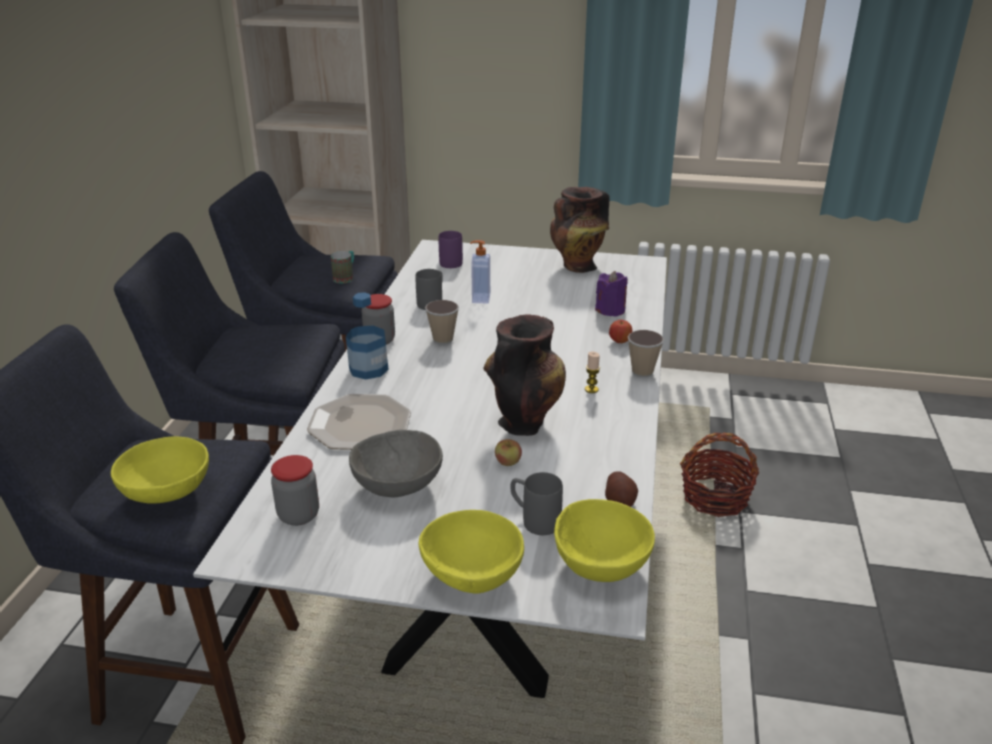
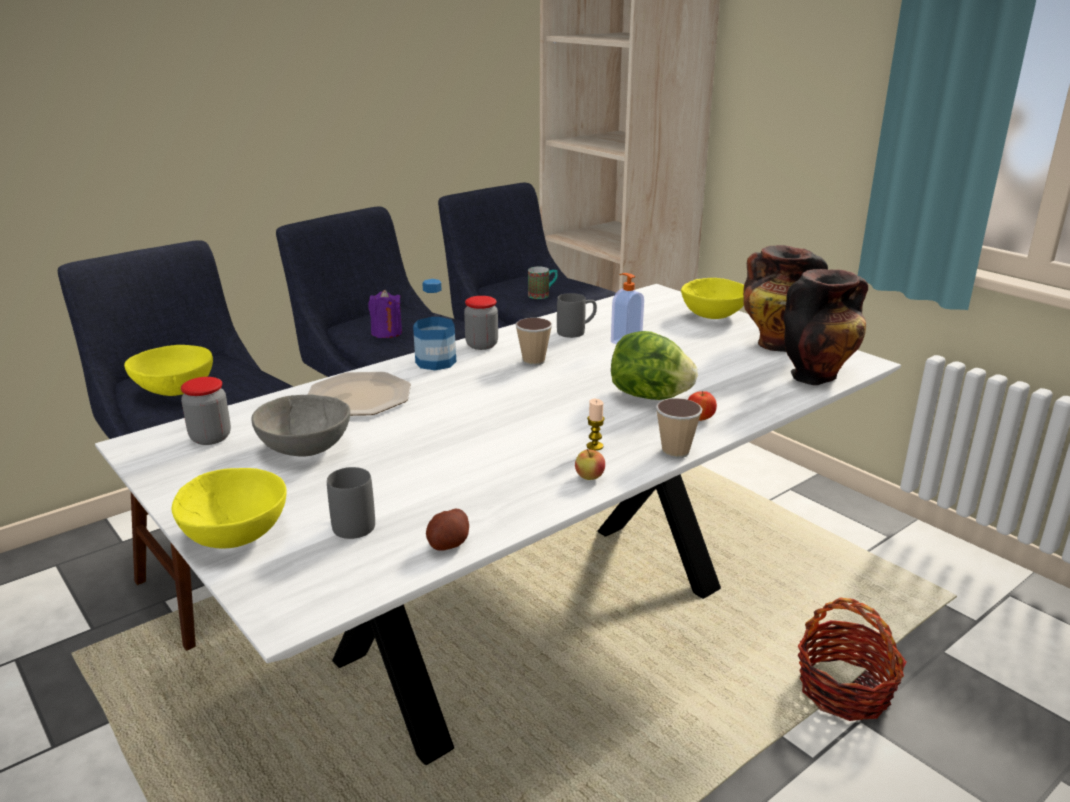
camera: 40 degrees right, 5 degrees down
purple mug [439,231,463,268] -> none
vase [484,314,566,436] -> vase moved to [783,269,868,385]
apple [495,439,522,466] -> apple moved to [575,449,605,480]
yellow bowl [554,499,655,582] -> yellow bowl moved to [681,278,744,319]
purple candle [595,271,628,317] -> purple candle moved to [368,290,402,338]
none -> lettuce [611,331,698,400]

